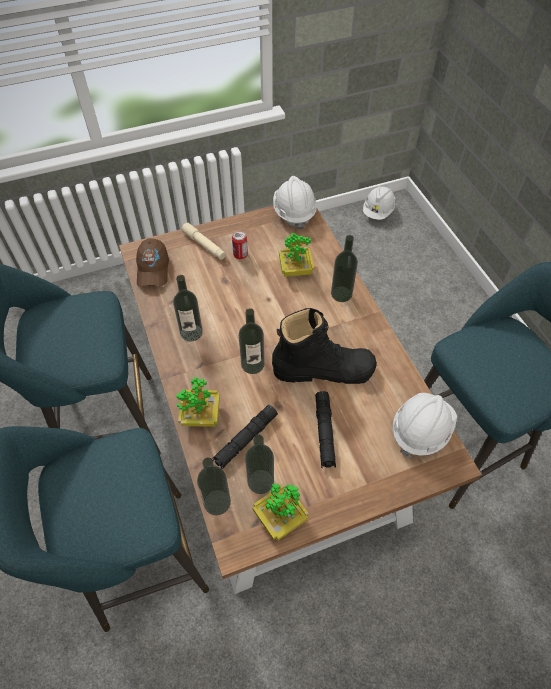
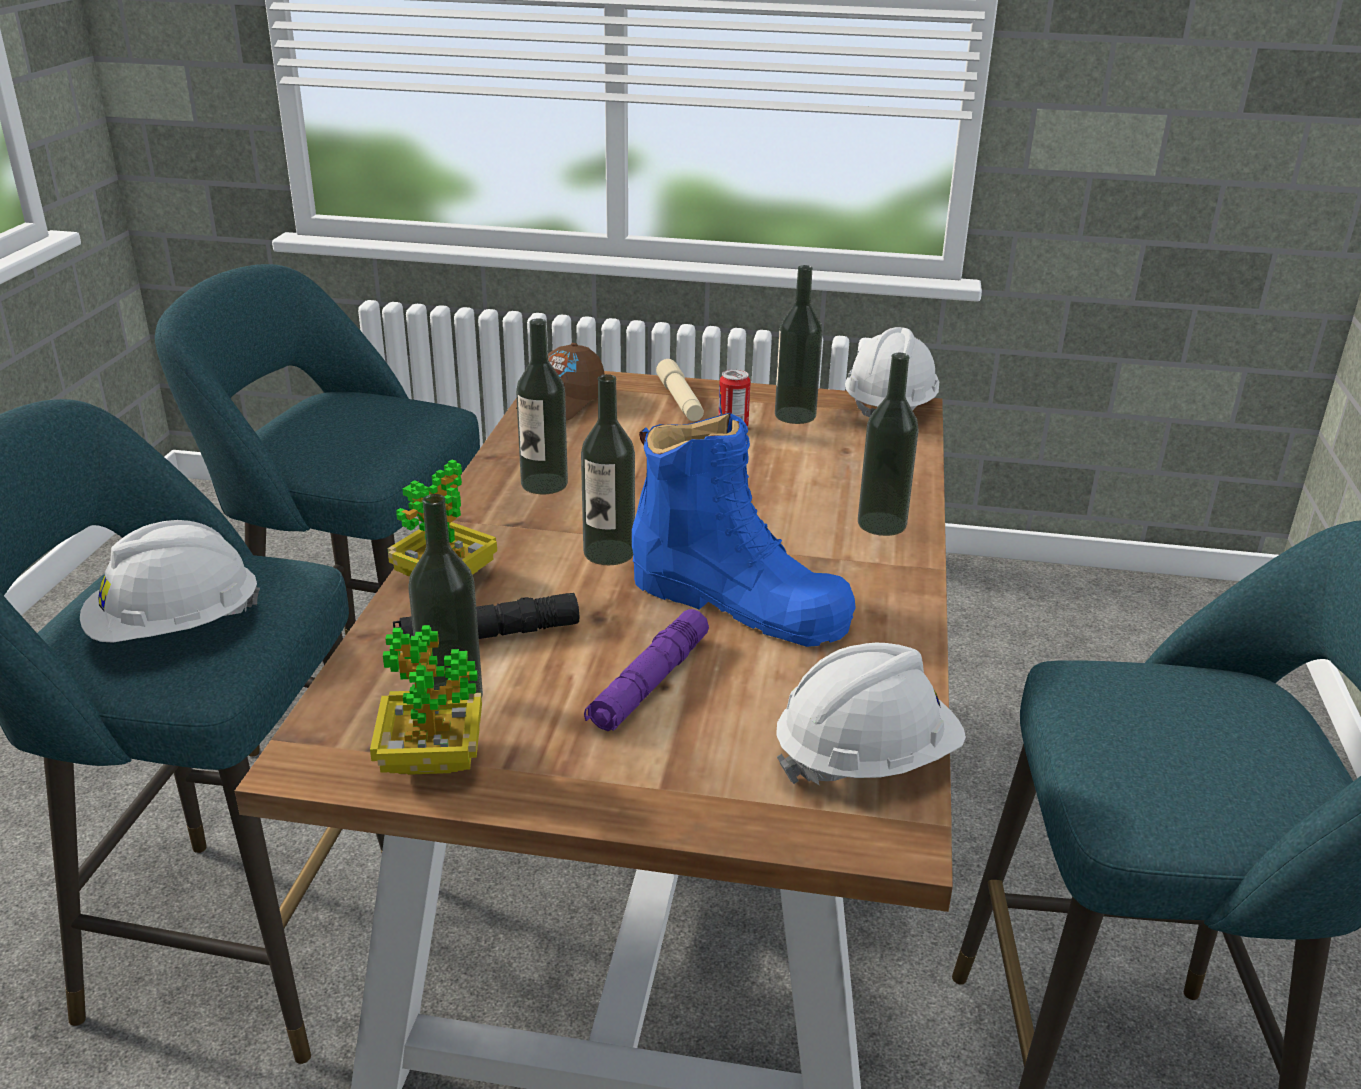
camera: 30 degrees right, 25 degrees down
bottle [197,457,231,515] -> bottle moved to [775,265,823,424]
black boot [272,308,377,384] -> blue boot [632,413,856,647]
potted plant [279,233,314,277] -> none
black flashlight [315,391,336,468] -> purple flashlight [584,609,709,731]
white hard hat [363,186,396,220] -> white hard hat moved to [80,520,260,642]

